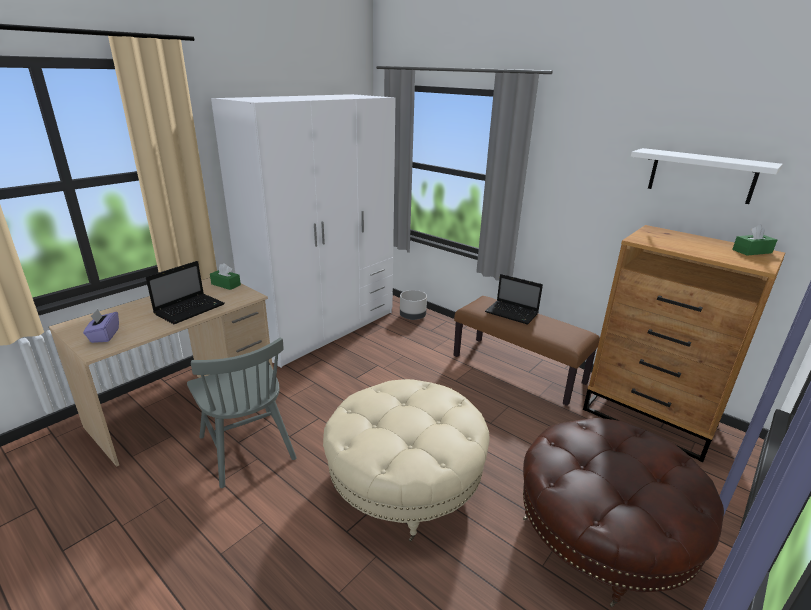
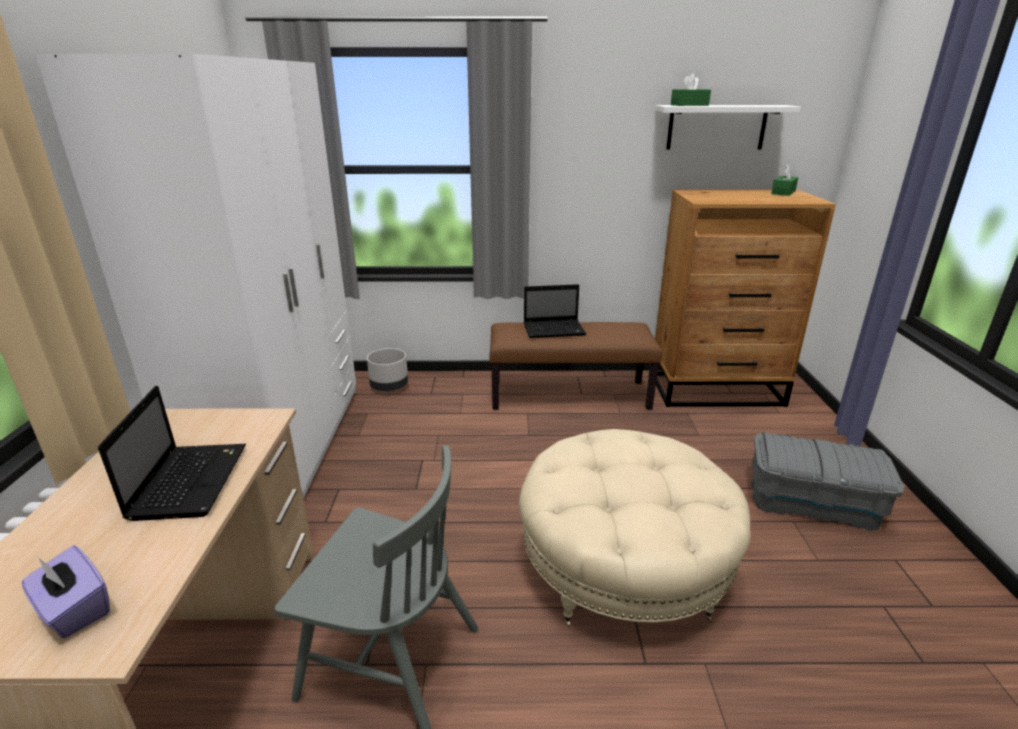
camera: 40 degrees left, 0 degrees up
green tissue box [210,263,241,290] -> green tissue box moved to [671,74,711,106]
brown ottoman [523,418,724,607] -> grey storage box [751,432,905,531]

